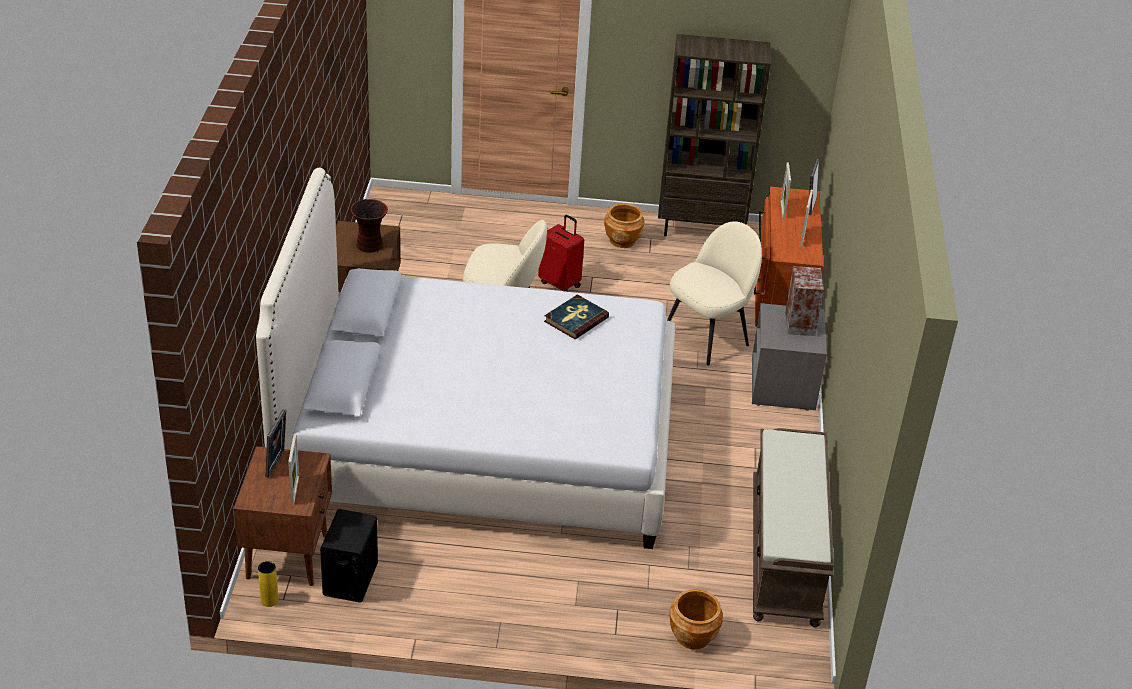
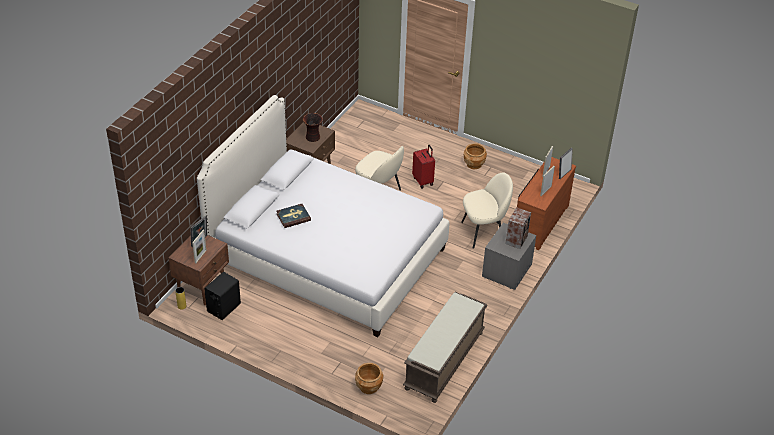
camera: 25 degrees right, 5 degrees up
book [544,294,609,339] -> book moved to [276,204,311,228]
brown bookcase [658,34,771,236] -> none

